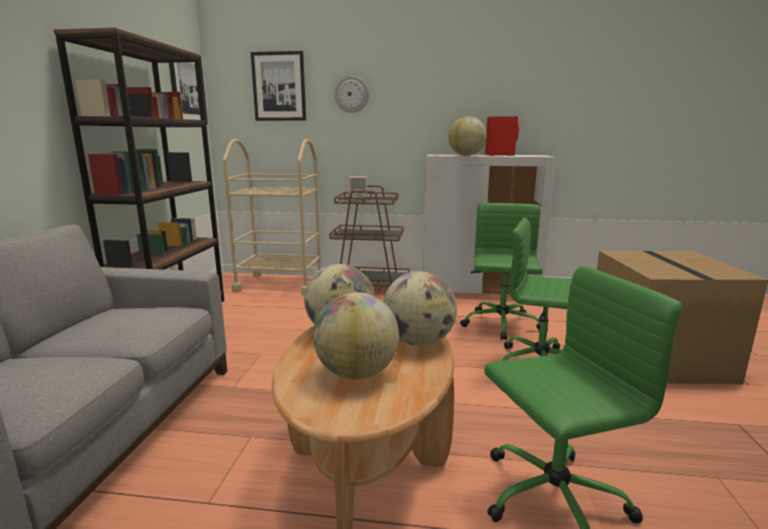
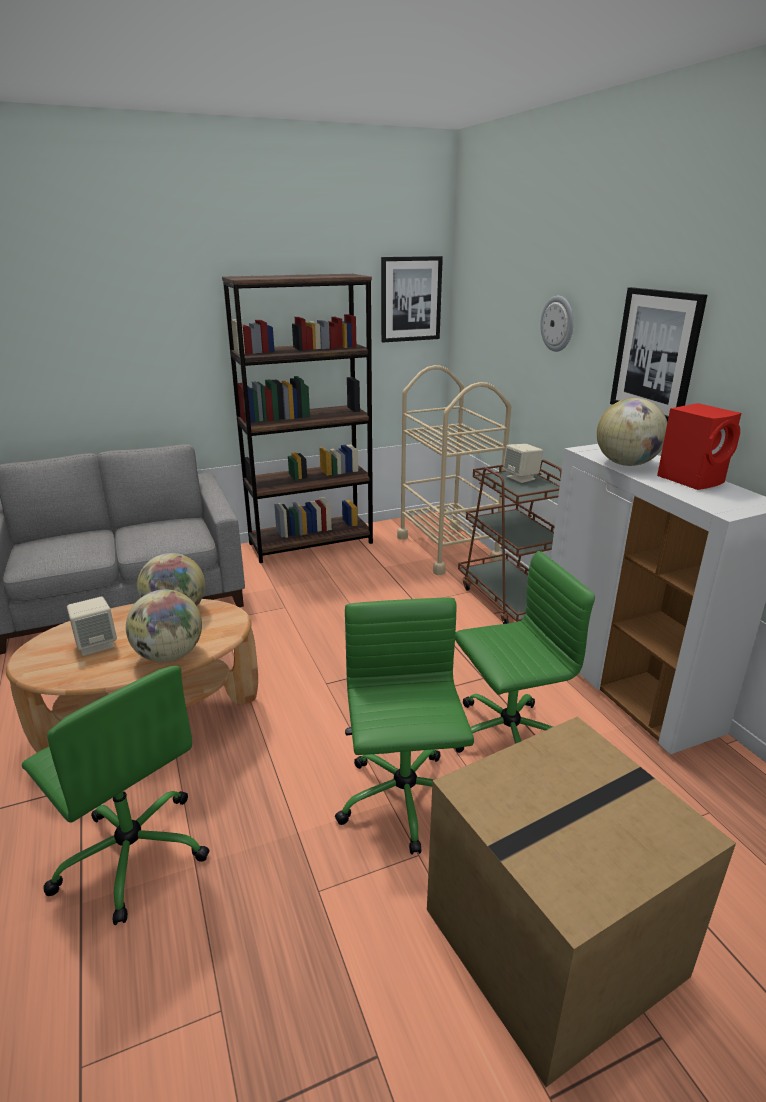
camera: 60 degrees right, 10 degrees up
picture [251,51,306,121] -> picture moved to [610,287,707,422]
globe [313,292,399,379] -> beige speaker [67,597,117,656]

